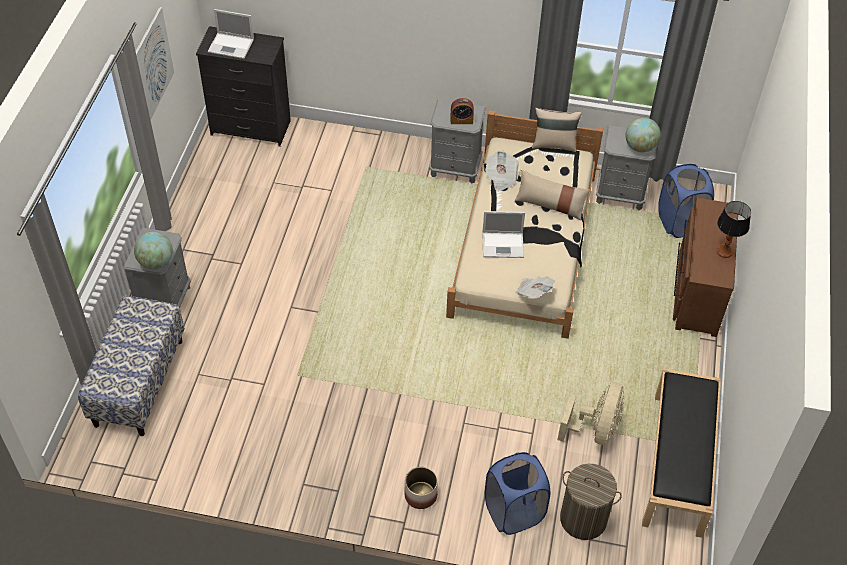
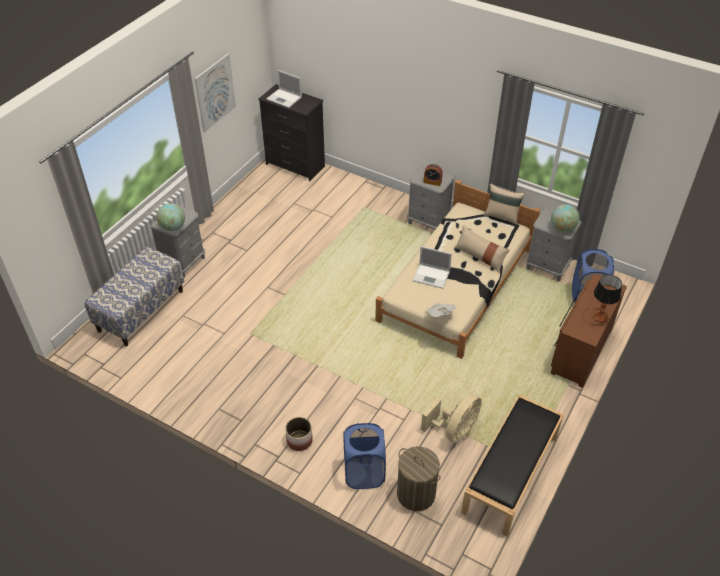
camera: 20 degrees right, 5 degrees down
newspaper [485,150,519,191] -> none

